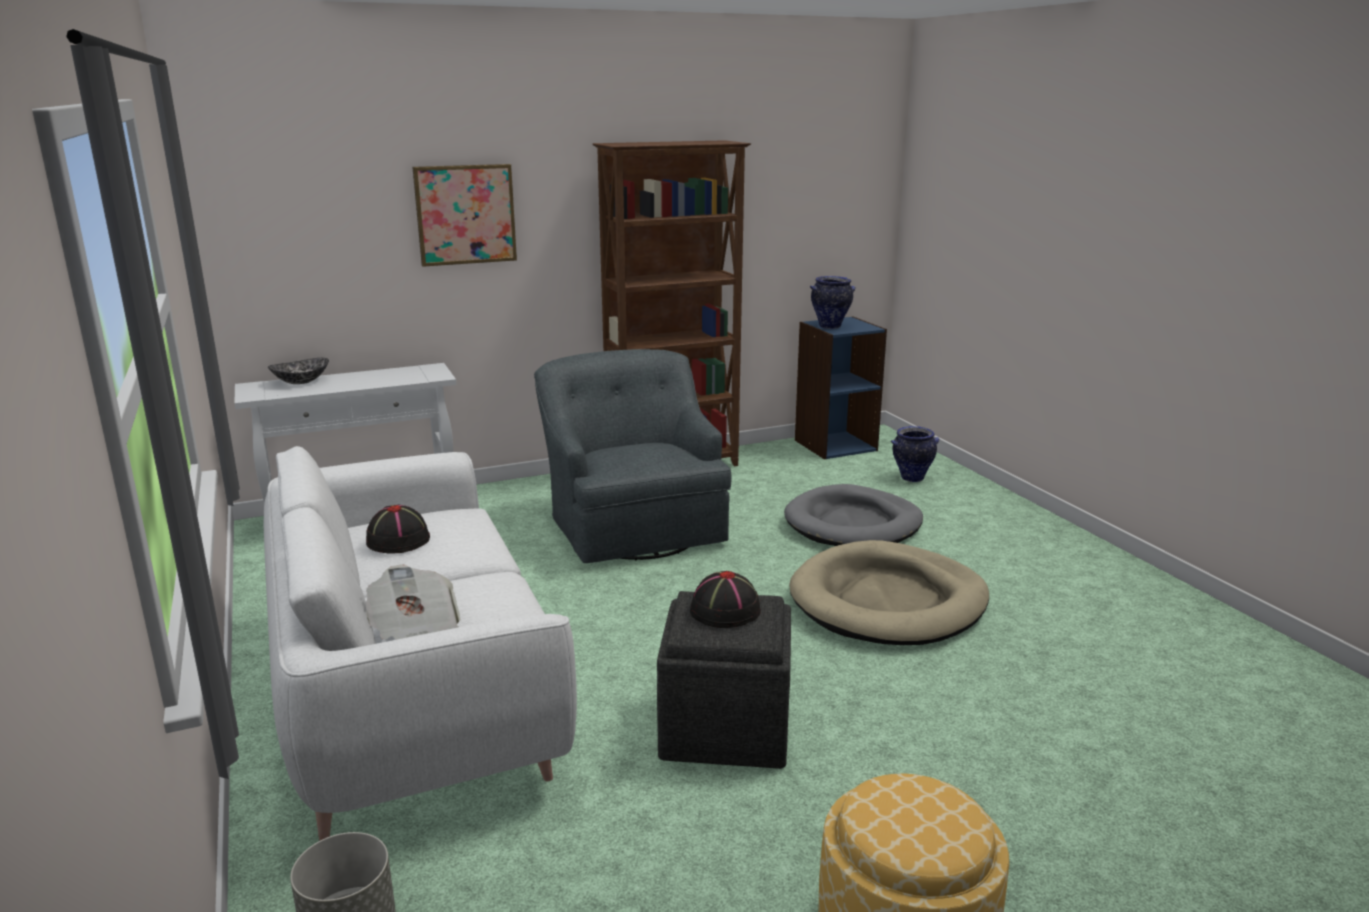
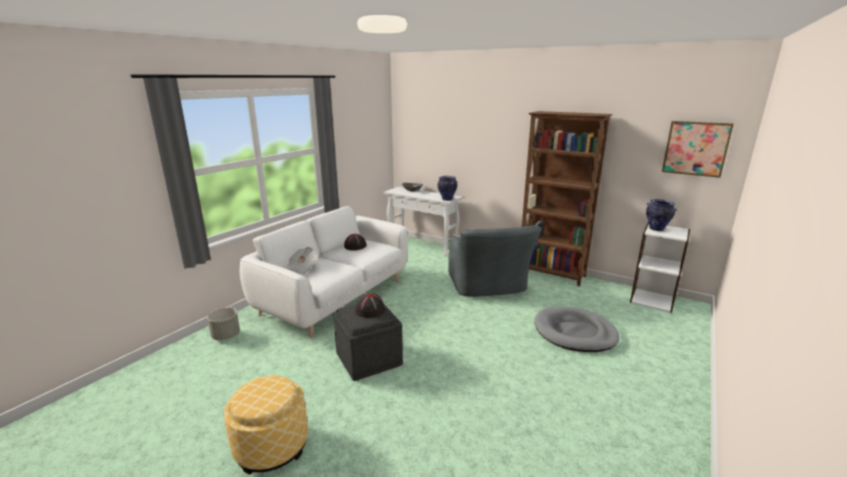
camera: 55 degrees right, 0 degrees up
picture [412,164,517,267] -> picture moved to [662,121,734,178]
grey armchair [534,349,731,563] -> grey armchair turned 135 degrees clockwise [448,225,541,297]
beige dog bed [789,540,989,645] -> none
blue bookcase [795,317,887,460] -> white bookcase [630,223,690,313]
vase [891,426,939,482] -> vase moved to [438,176,457,201]

